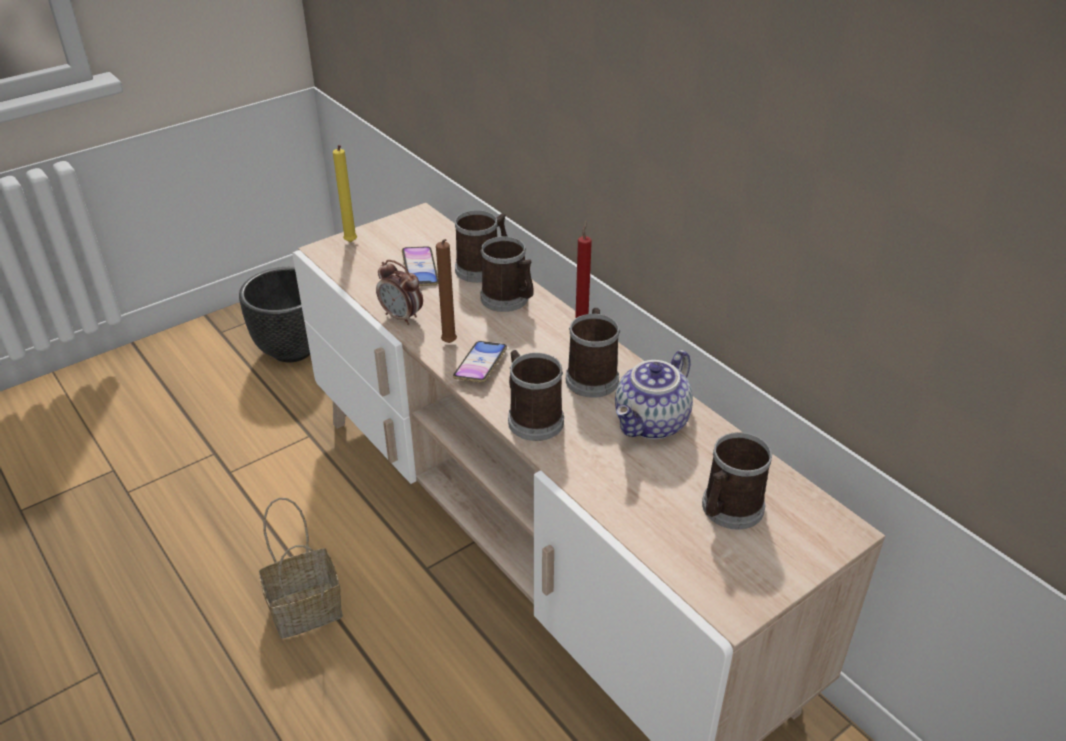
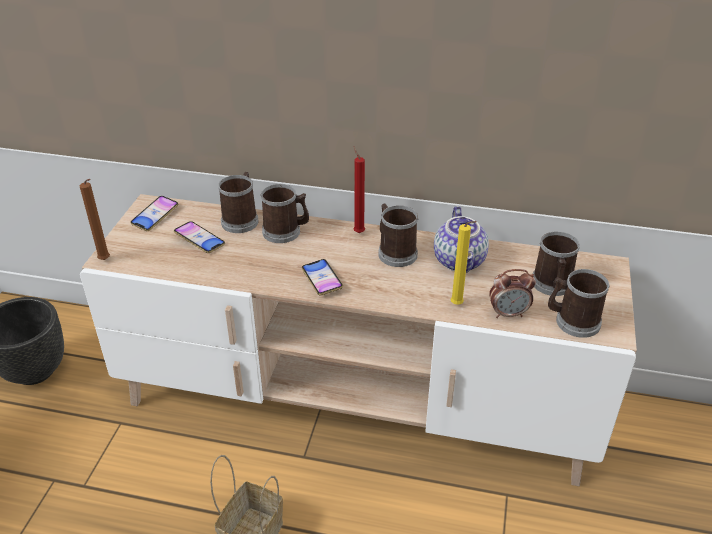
camera: 40 degrees left, 0 degrees up
yellow candle [333,145,357,242] -> yellow candle moved to [450,221,477,305]
alarm clock [376,260,423,325] -> alarm clock moved to [489,269,536,318]
brown candle [436,239,457,343] -> brown candle moved to [80,179,110,260]
mug [508,350,564,441] -> mug moved to [548,269,610,338]
none -> phone [130,196,178,231]

